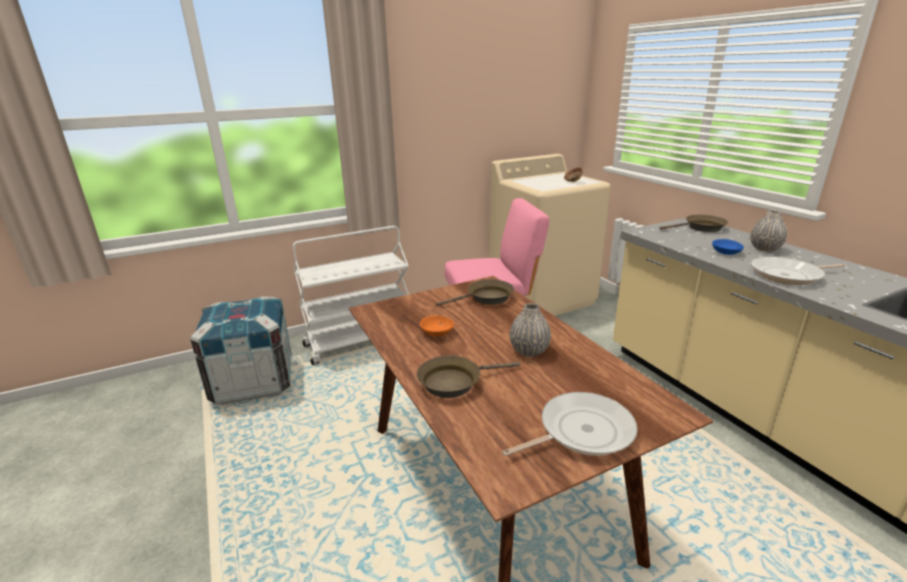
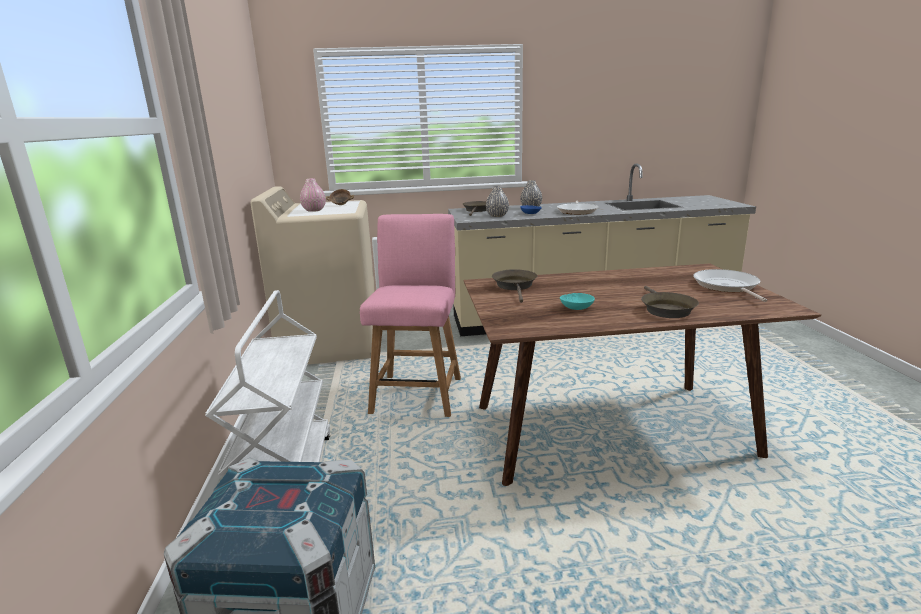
camera: 70 degrees left, 5 degrees down
orange bowl [420,315,454,336] -> turquoise bowl [560,293,595,310]
grey vase [510,303,551,357] -> grey vase moved to [486,186,509,217]
none -> pink vase [300,178,326,212]

